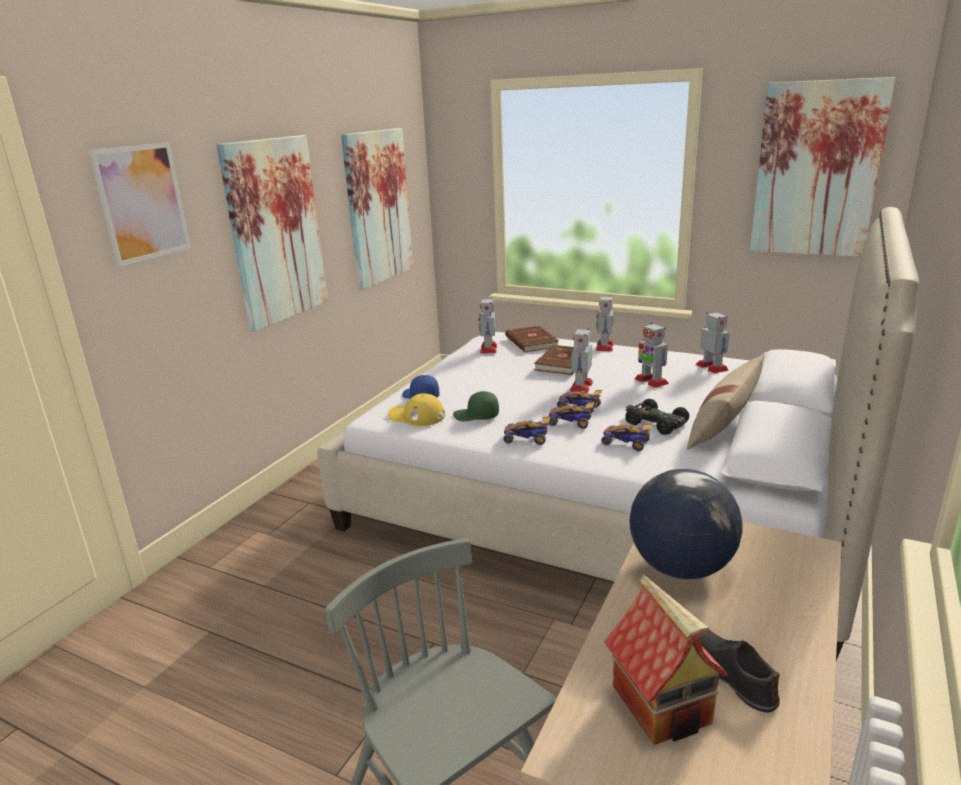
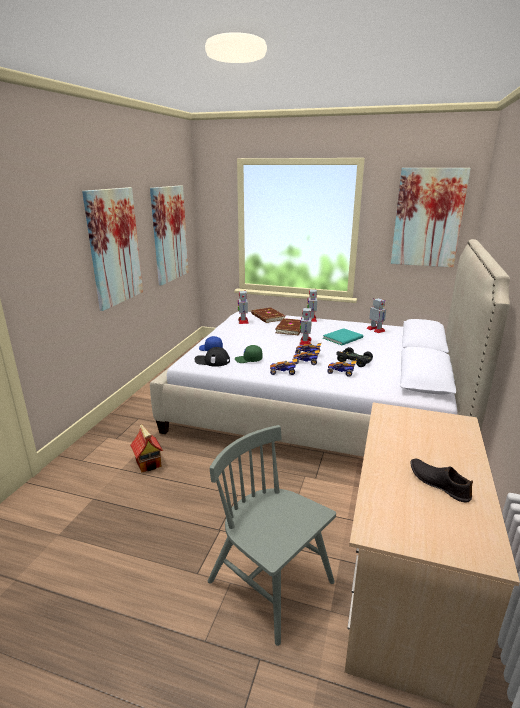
camera: 10 degrees left, 0 degrees up
picture [88,142,191,267] -> none
yellow cap [388,393,445,426] -> black cap [194,347,230,367]
toy house [604,574,728,745] -> toy house moved to [130,424,163,472]
globe [630,469,743,579] -> none
toy robot [635,322,669,388] -> turquoise book [323,328,363,345]
beige pillow [687,354,765,450] -> none

